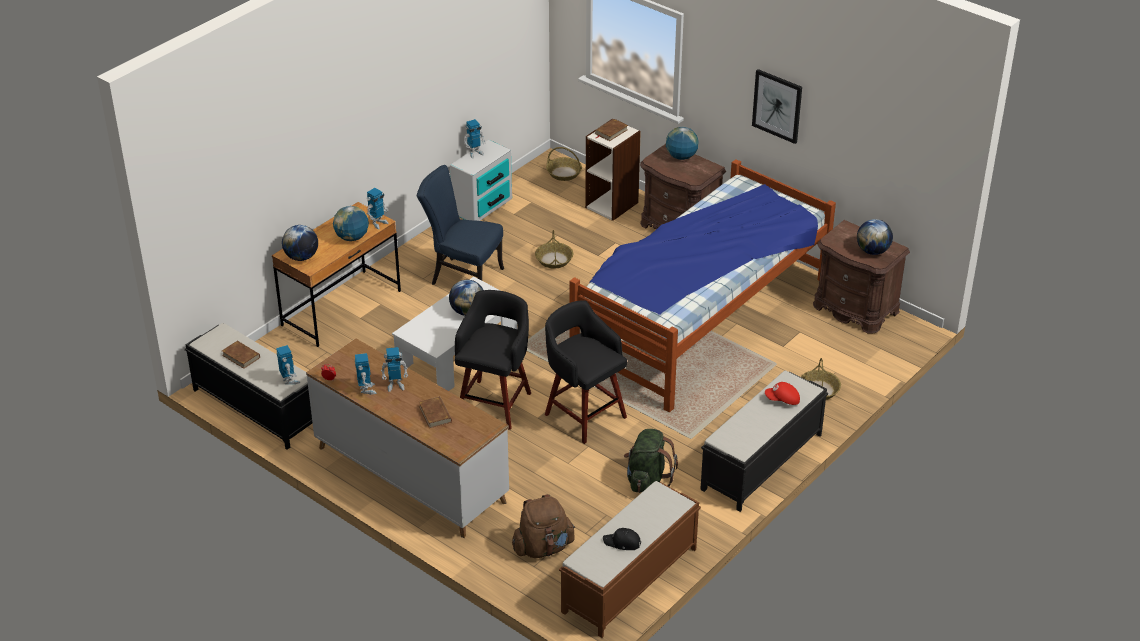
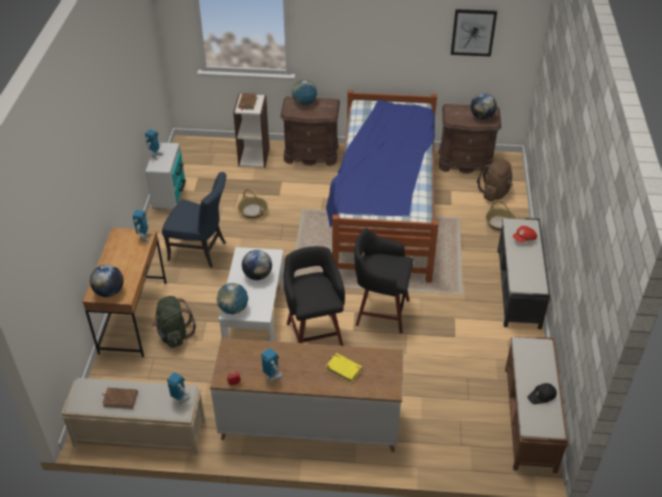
camera: 35 degrees left, 5 degrees up
black bench [185,323,312,450] -> beige bench [61,378,205,455]
globe [333,206,369,241] -> globe moved to [216,283,248,314]
toy robot [381,347,408,392] -> none
blue chair [417,165,504,285] -> blue chair turned 150 degrees counterclockwise [162,172,226,268]
brown book [419,396,452,428] -> yellow book [325,353,362,383]
brown backpack [512,494,575,558] -> brown backpack moved to [477,158,513,202]
basket [546,147,582,181] -> none
green backpack [624,429,678,493] -> green backpack moved to [152,296,196,348]
picture [752,69,802,144] -> picture moved to [451,9,497,57]

